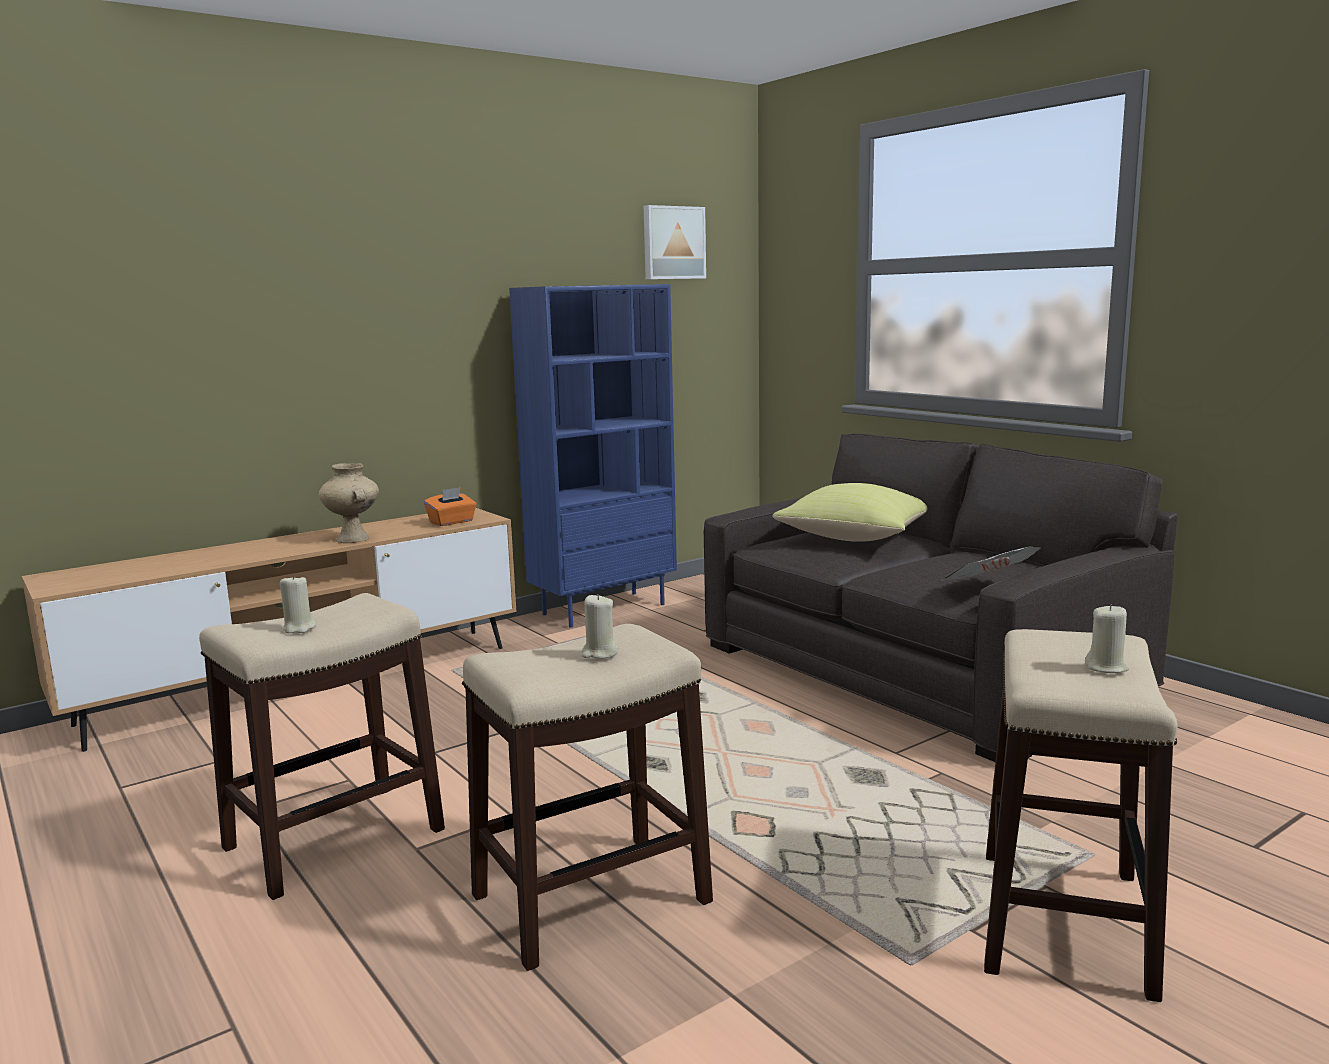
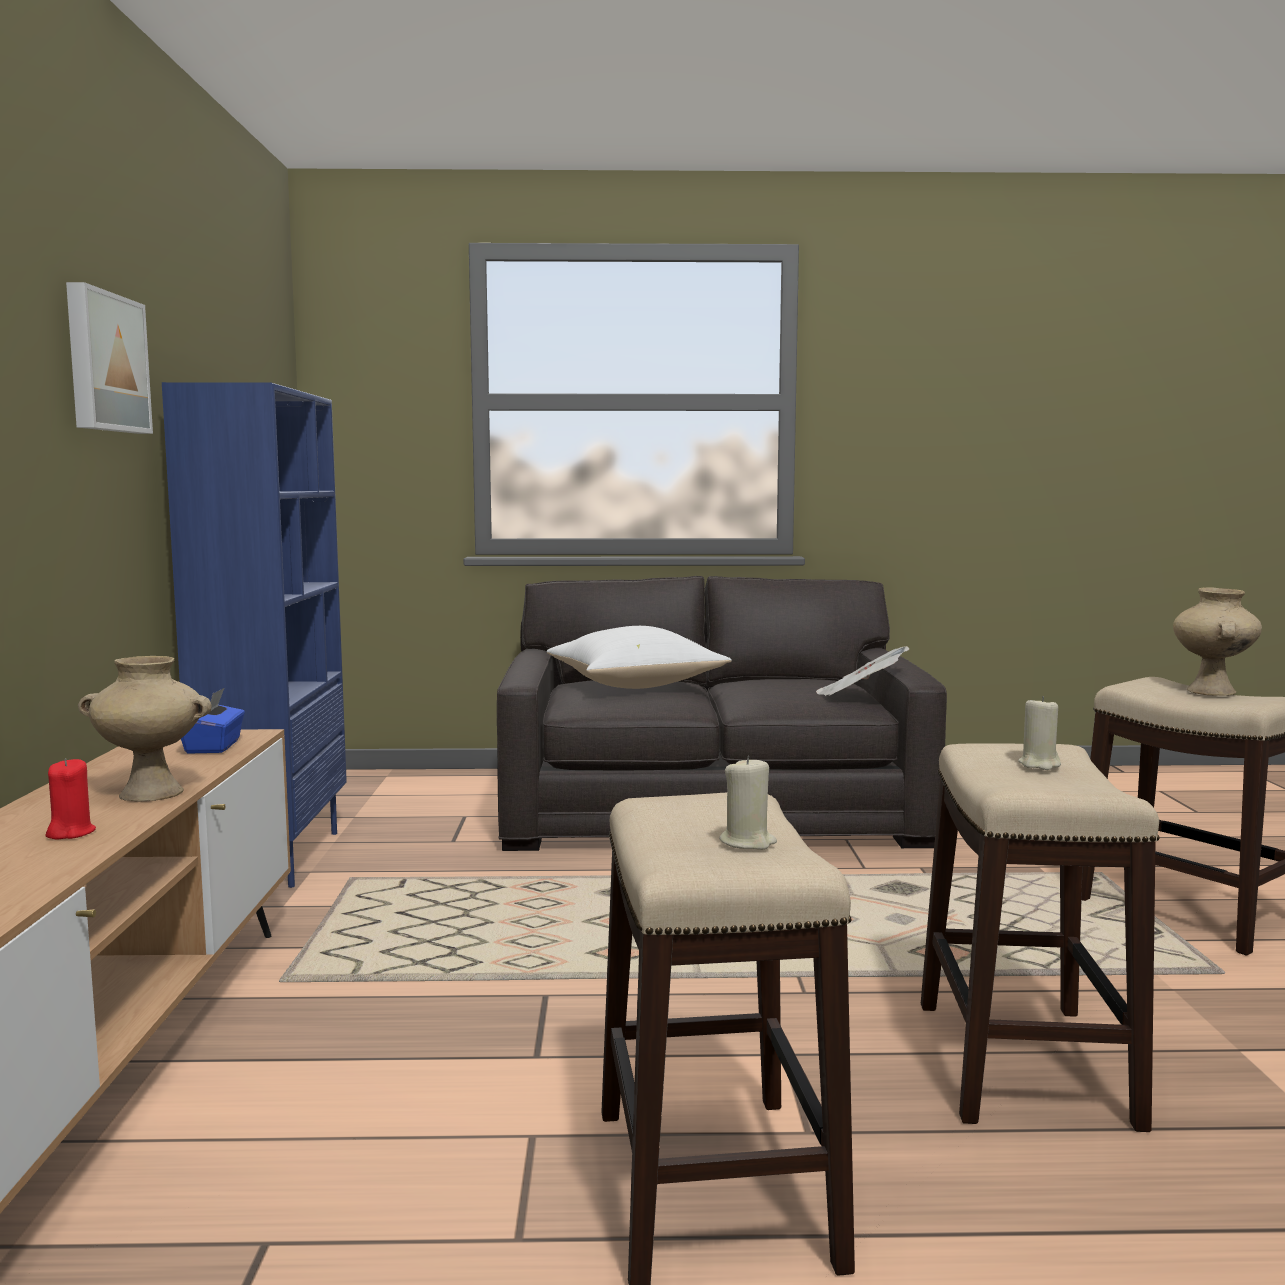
camera: 55 degrees left, 5 degrees down
orange tissue box [424,487,477,526] -> blue tissue box [181,688,245,754]
picture [644,205,706,279] -> picture moved to [66,282,153,434]
yellow pillow [772,483,928,542] -> white pillow [547,626,731,689]
beige candle [1085,604,1129,673] -> beige vase [1173,588,1262,696]
none -> red candle [46,758,96,839]

